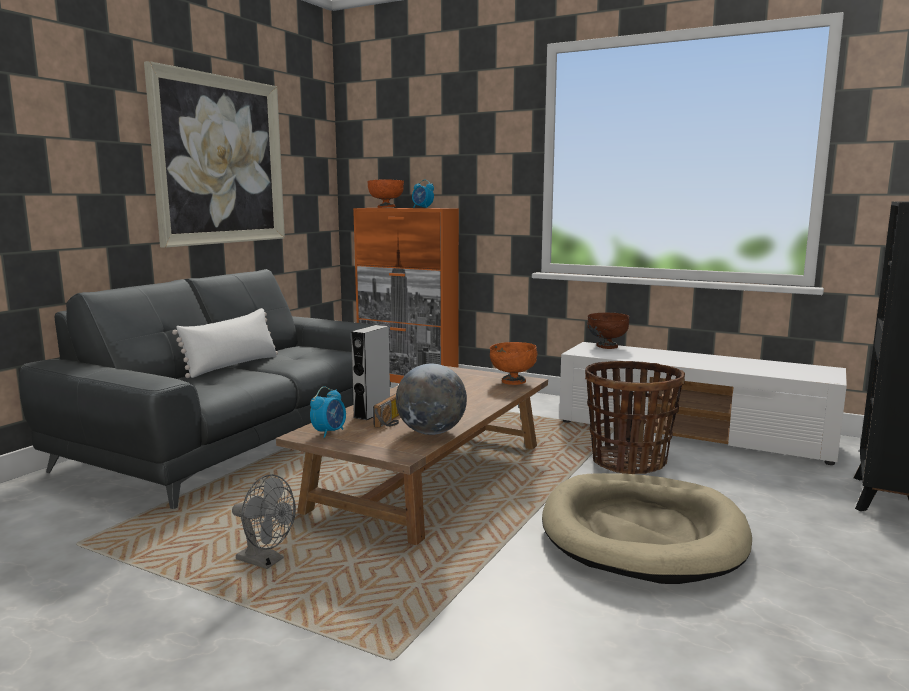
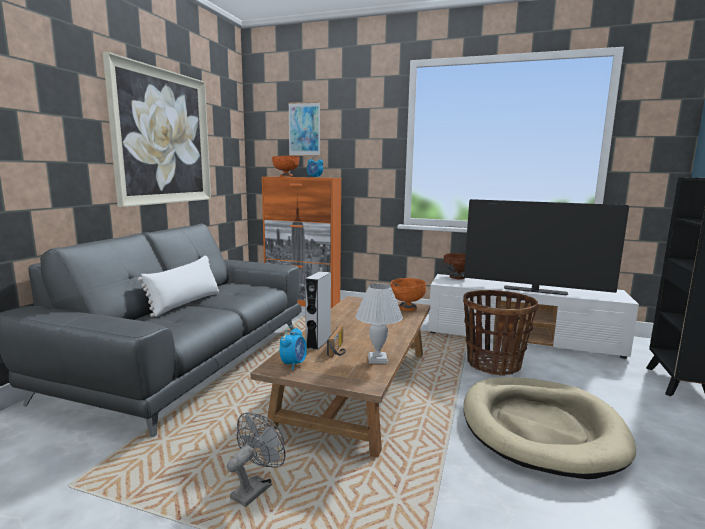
camera: 10 degrees left, 0 degrees up
grey fan [232,474,296,569] -> grey fan turned 75 degrees counterclockwise [227,412,285,507]
globe [396,364,467,435] -> white table lamp [356,284,403,364]
none -> picture [288,102,320,156]
none -> television [464,199,629,295]

